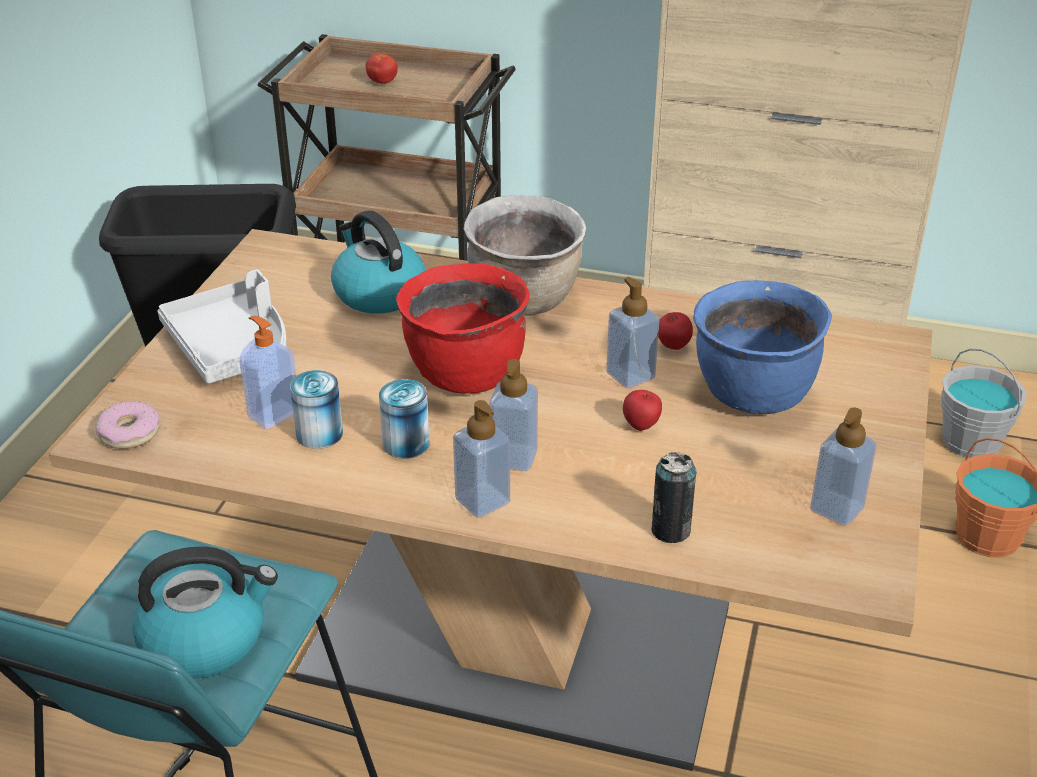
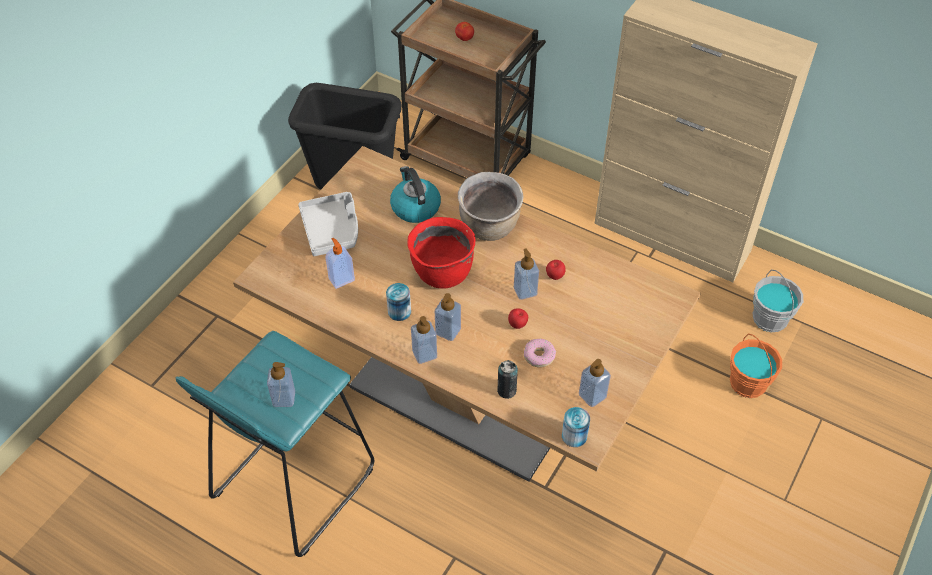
camera: 15 degrees right, 15 degrees up
donut [96,401,161,449] -> donut moved to [524,339,556,368]
kettle [132,546,278,679] -> soap dispenser [267,362,295,407]
can [290,370,343,449] -> can moved to [562,407,590,447]
blue cooking pot [693,280,832,414] -> none

